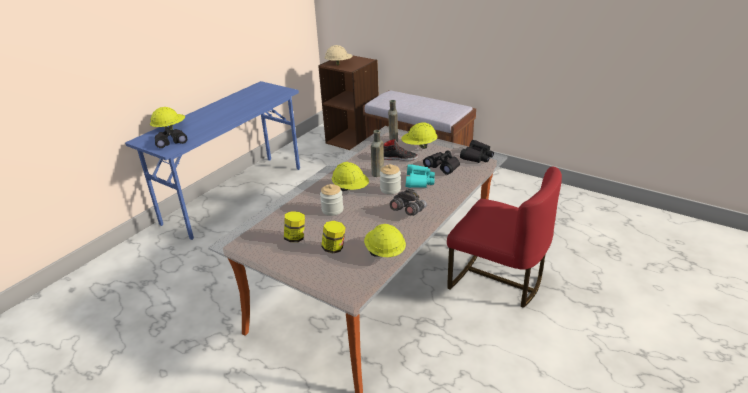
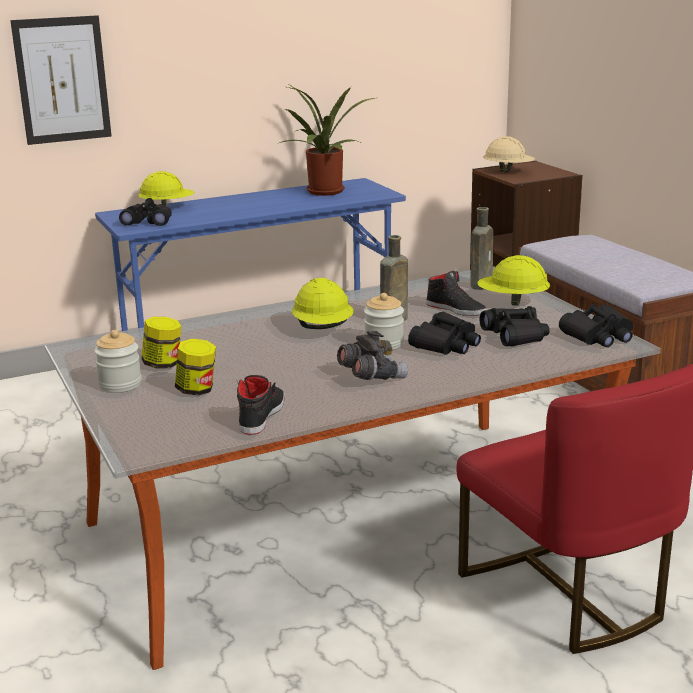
camera: 30 degrees right, 10 degrees down
jar [320,184,344,216] -> jar moved to [94,330,142,392]
yellow hard hat [364,224,406,257] -> black shoe [237,375,285,435]
turquoise binoculars [405,164,435,188] -> black binoculars [408,312,481,355]
none -> picture [10,15,112,145]
none -> potted plant [277,85,375,196]

